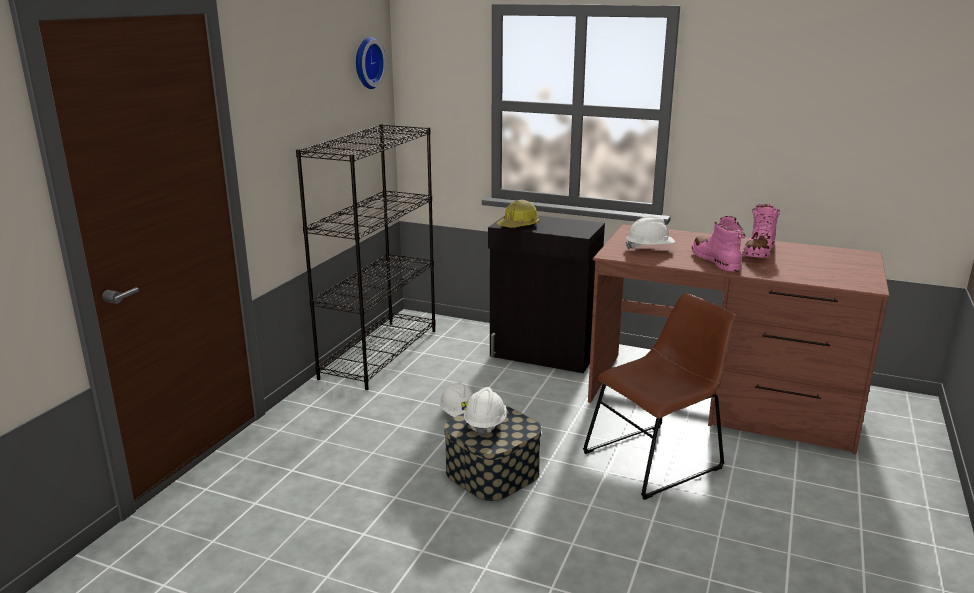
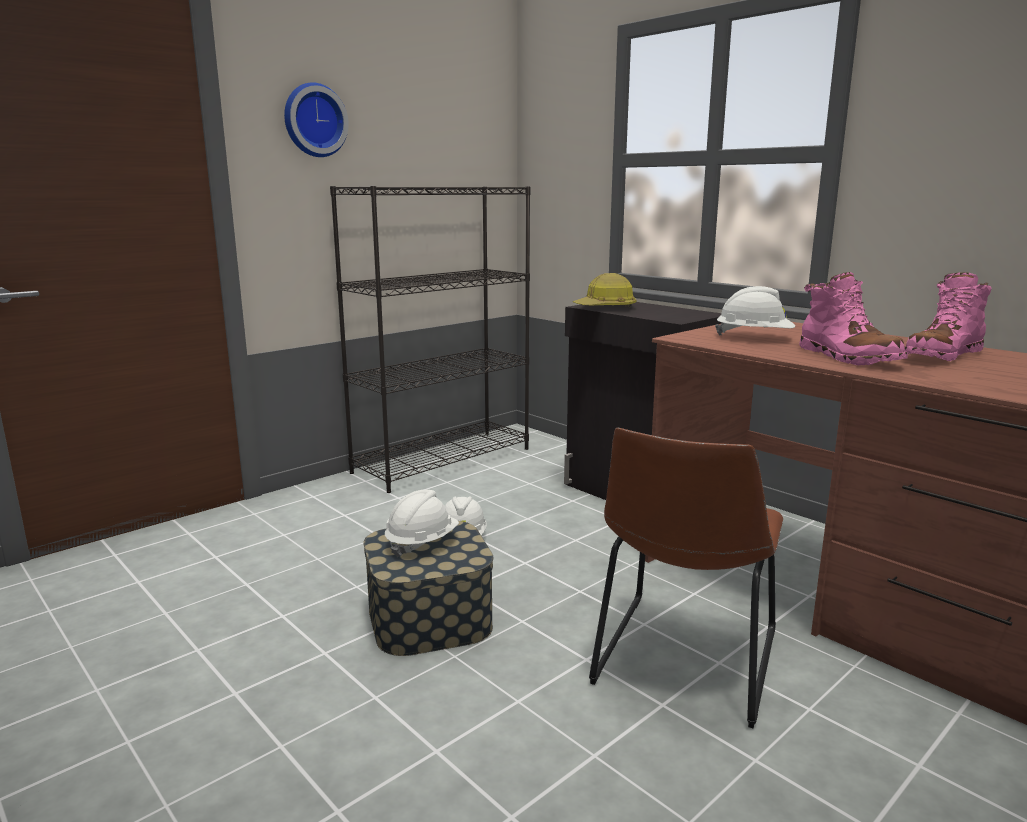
camera: 25 degrees right, 5 degrees down
wall clock [356,37,386,89] -> wall clock moved to [284,82,349,157]
brown chair [583,293,736,500] -> brown chair turned 120 degrees clockwise [589,428,783,729]
pink boot [691,216,746,272] -> pink boot turned 150 degrees clockwise [799,272,908,366]

